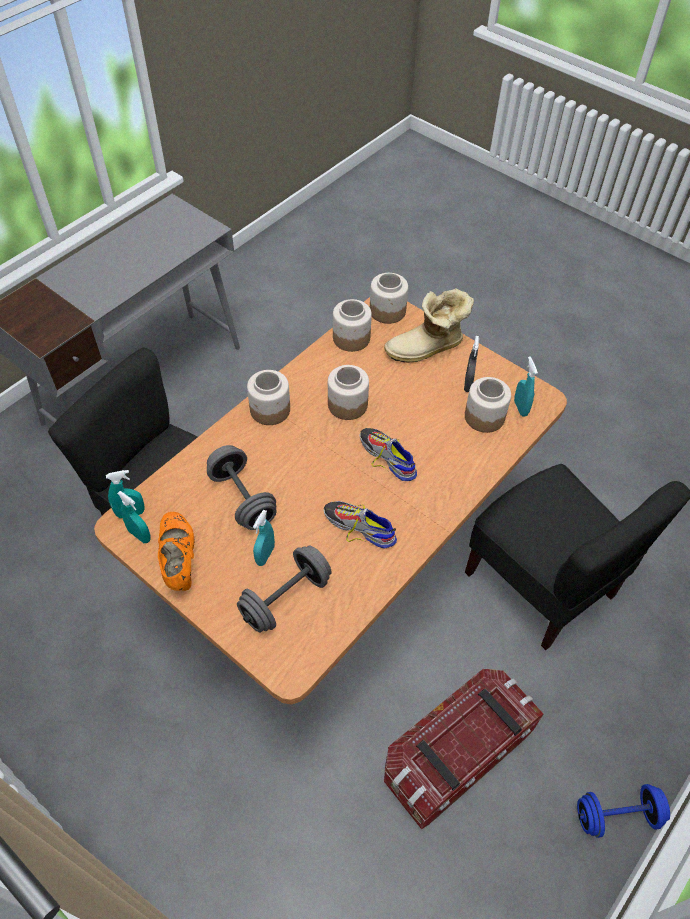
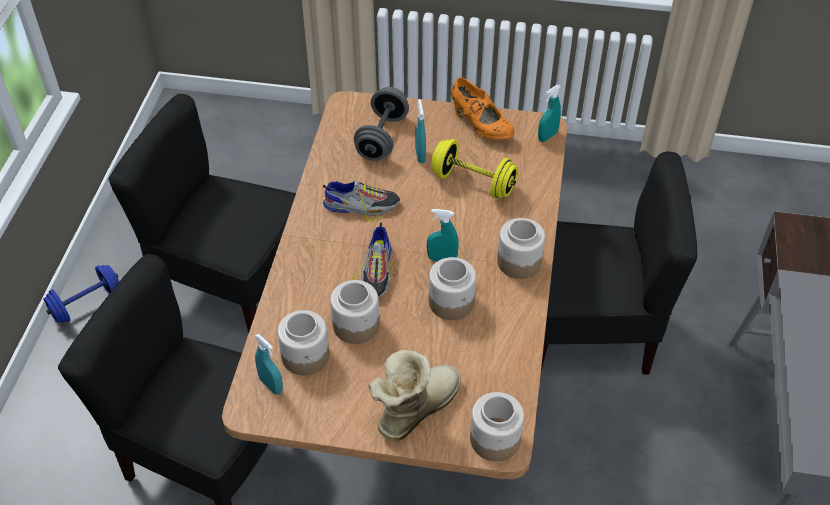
camera: 150 degrees right, 5 degrees down
turquoise spray bottle [117,491,151,543] -> turquoise spray bottle moved to [427,209,459,261]
grey dumbbell [207,445,277,530] -> yellow dumbbell [431,139,518,198]
jar [333,299,372,352] -> jar moved to [330,280,379,344]
shoe [359,428,417,481] -> shoe turned 75 degrees clockwise [352,222,398,298]
storage box [384,669,544,829] -> black chair [108,94,296,333]
grey spray bottle [464,336,479,392] -> none

